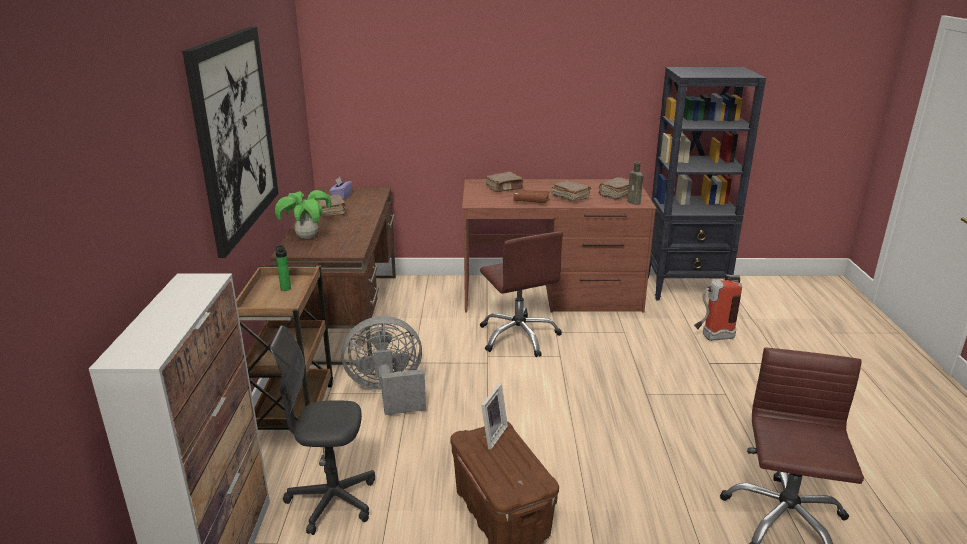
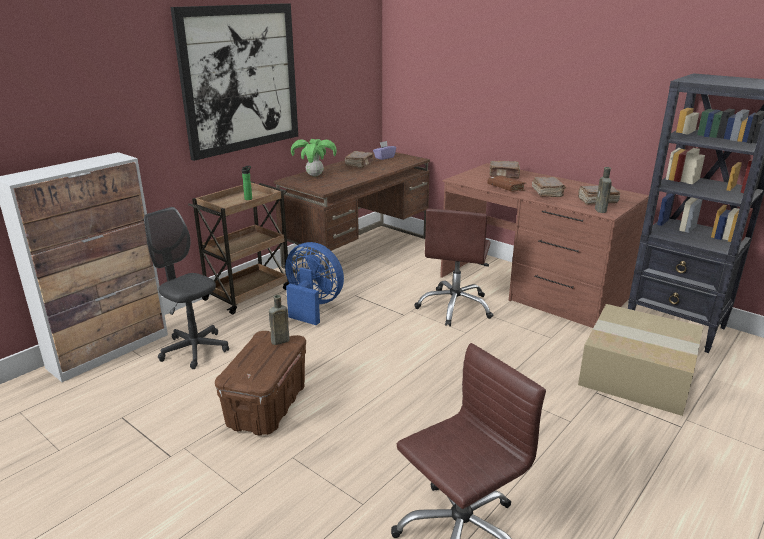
camera: 40 degrees right, 0 degrees up
grey fan [341,316,426,415] -> blue fan [285,242,344,325]
picture frame [481,383,508,450] -> brown bottle [269,295,289,345]
fire extinguisher [694,274,742,341] -> cardboard box [578,304,704,416]

